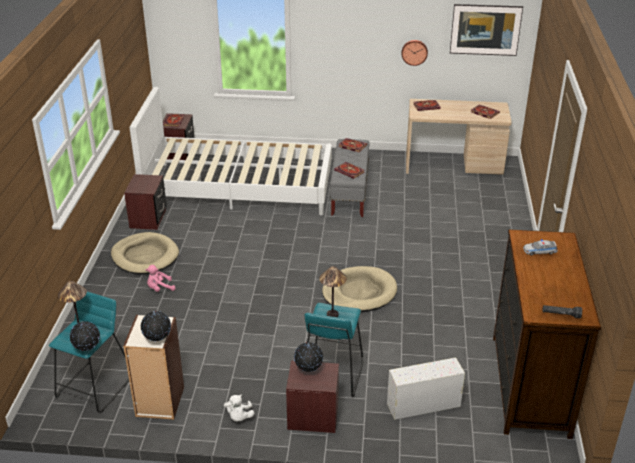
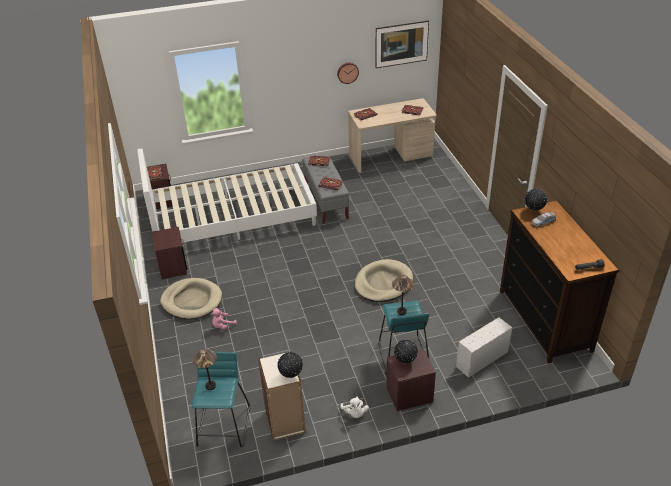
camera: 20 degrees left, 5 degrees up
globe [70,321,100,351] -> globe moved to [525,189,547,211]

